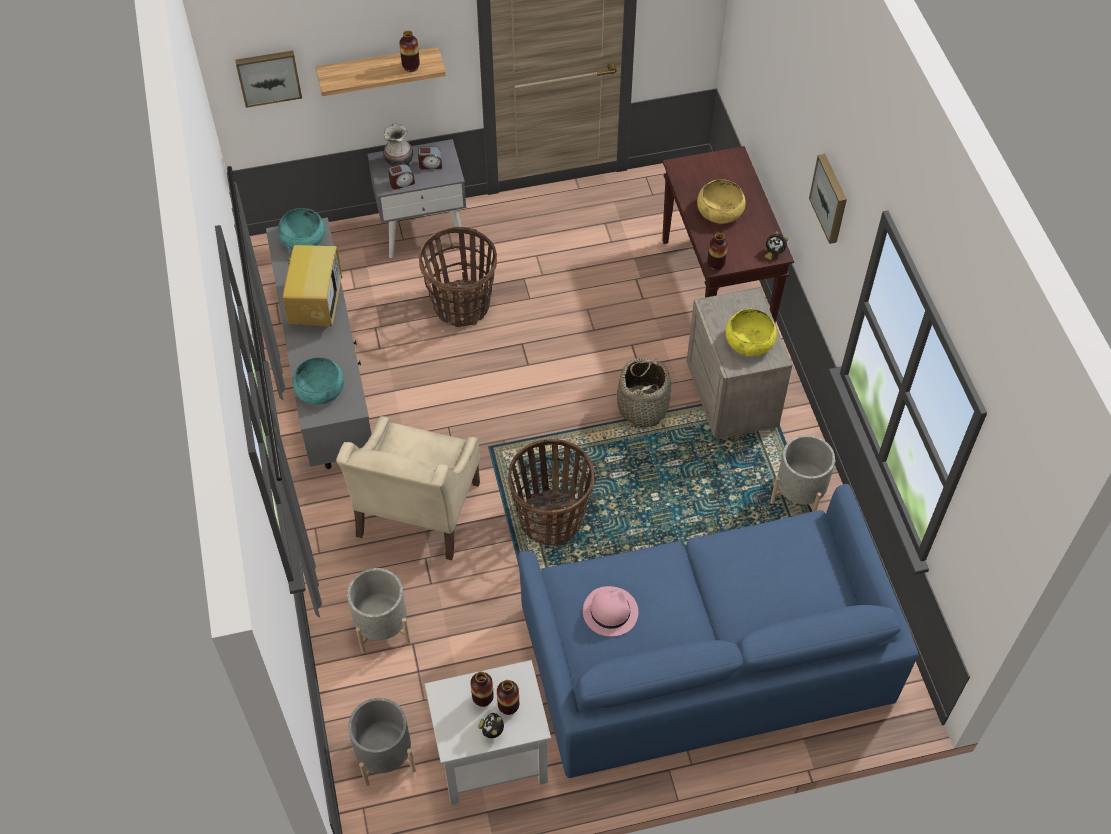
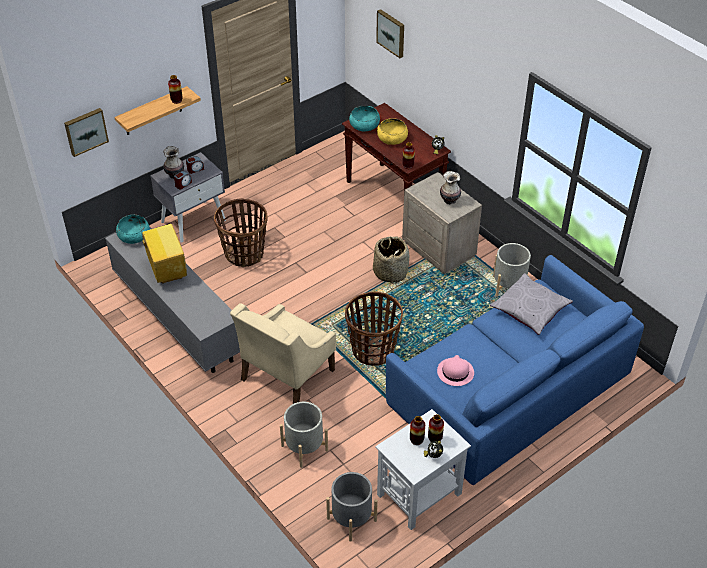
camera: 25 degrees left, 10 degrees down
turquoise bowl [293,357,344,405] -> turquoise bowl moved to [349,106,380,131]
beige armchair [336,416,480,560] -> beige armchair turned 45 degrees clockwise [230,303,336,404]
yellow bowl [726,309,777,356] -> vase [440,171,461,205]
picture [809,154,847,244] -> picture moved to [376,9,404,58]
none -> grey pillow [490,273,573,335]

